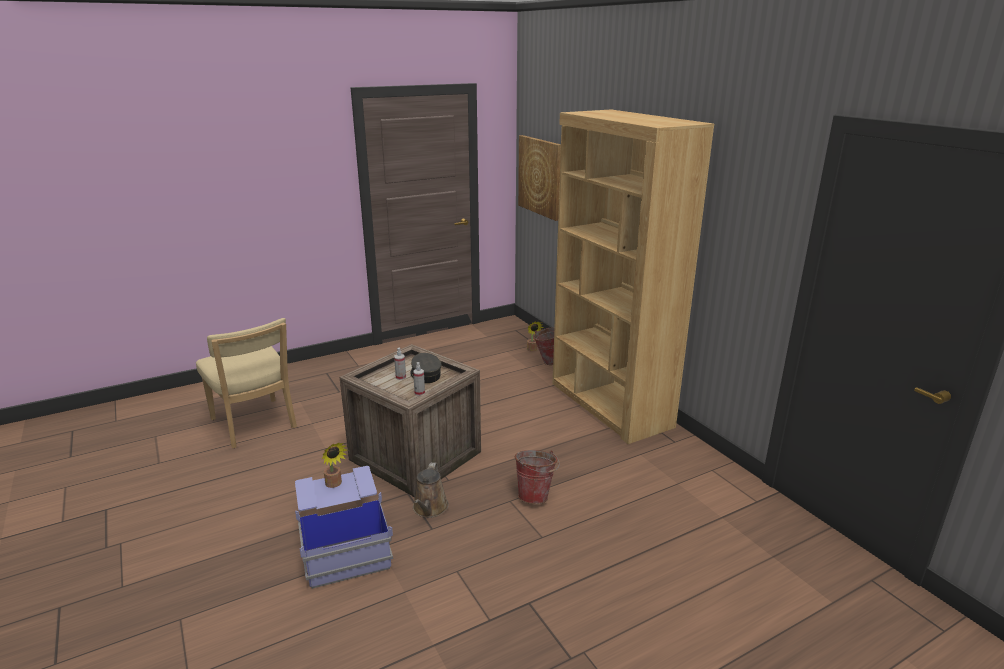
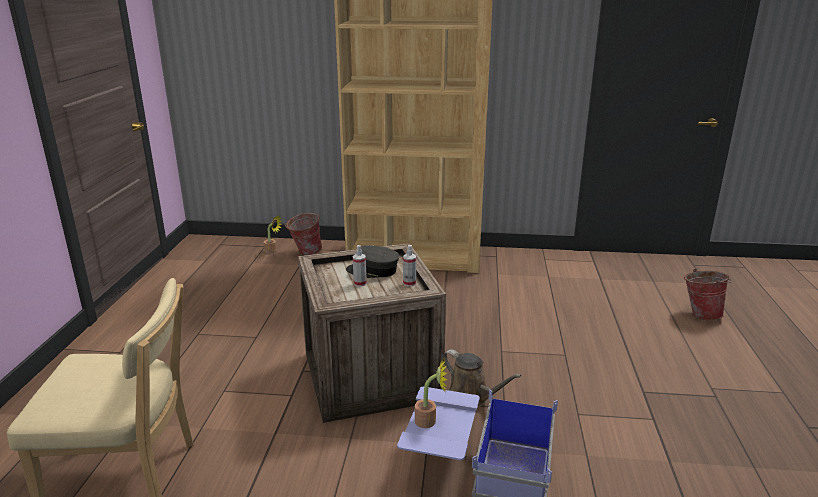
camera: 55 degrees left, 0 degrees up
bucket [515,450,560,504] -> bucket moved to [684,269,732,320]
picture [518,135,561,221] -> none

